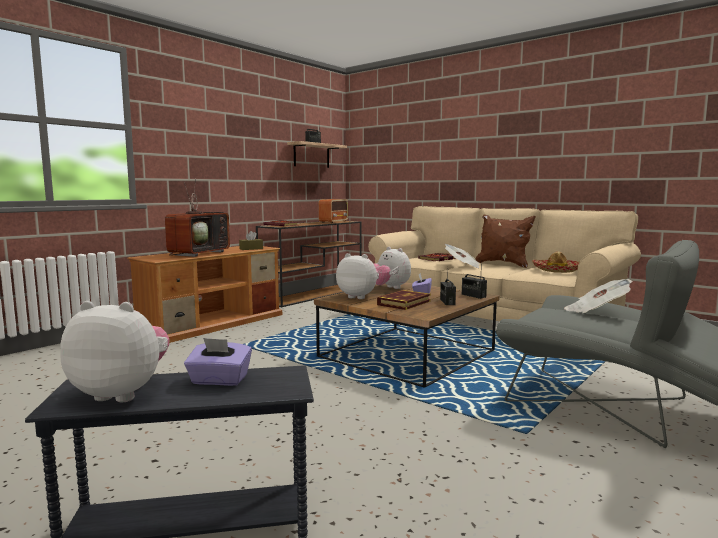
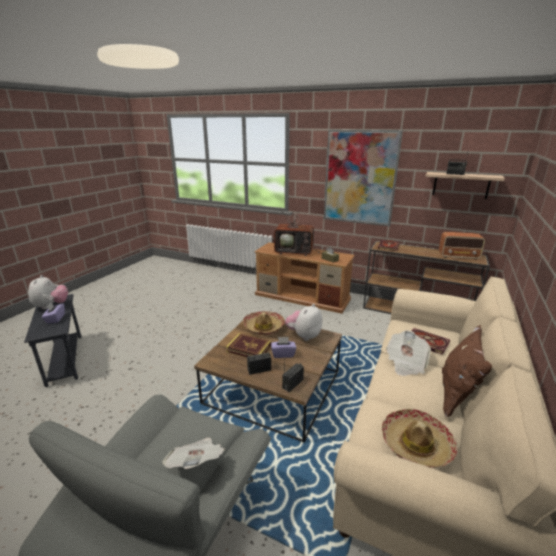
camera: 75 degrees right, 15 degrees up
plush toy [336,253,379,299] -> hat [243,311,285,335]
none -> picture [324,130,403,226]

